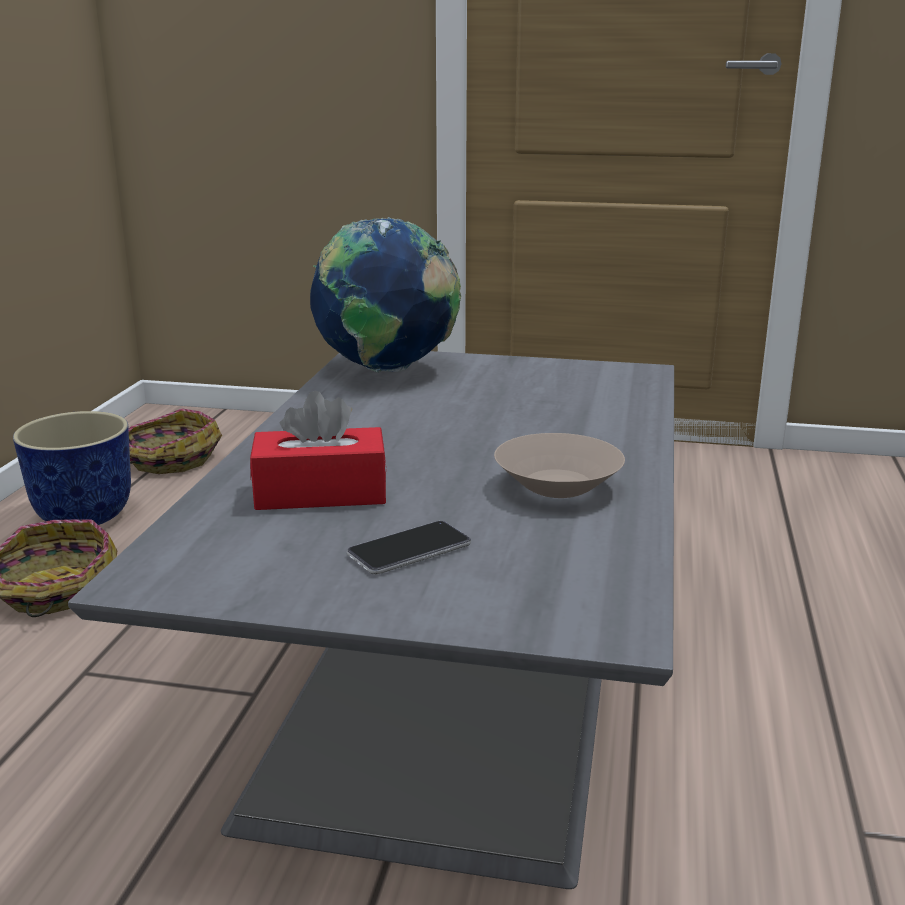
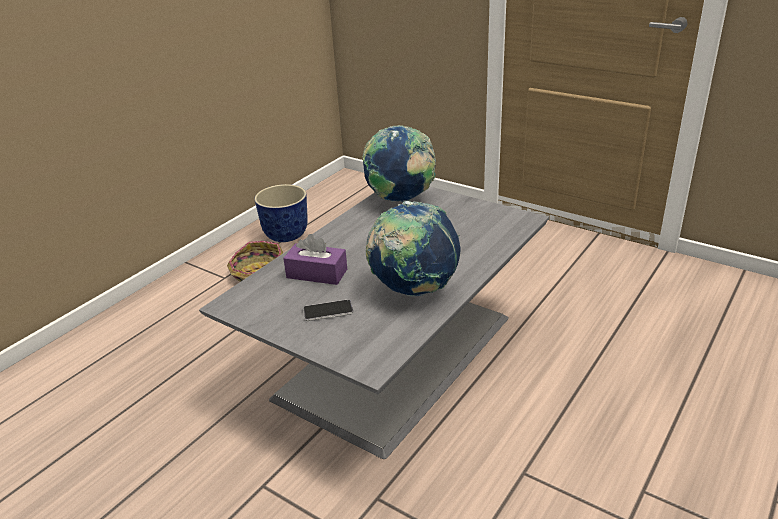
camera: 25 degrees right, 10 degrees up
basket [129,408,222,474] -> none
red tissue box [250,391,387,510] -> purple tissue box [283,234,347,285]
beige bowl [494,433,625,498] -> globe [366,201,461,296]

